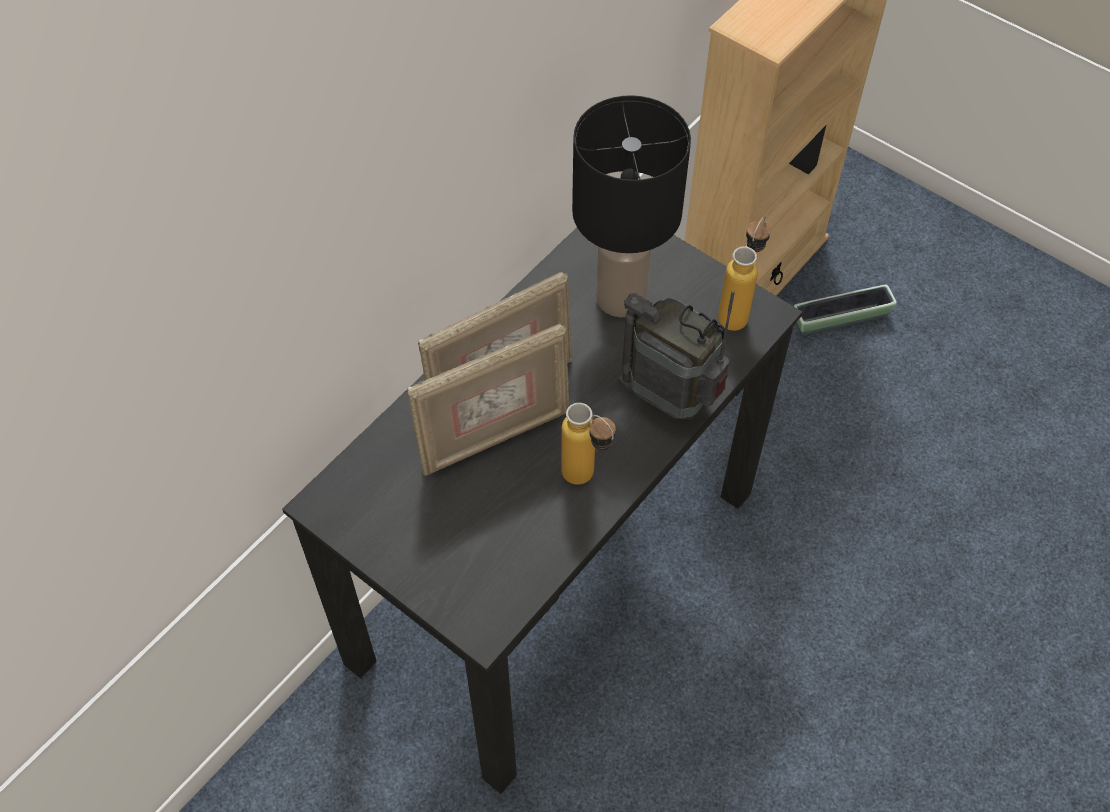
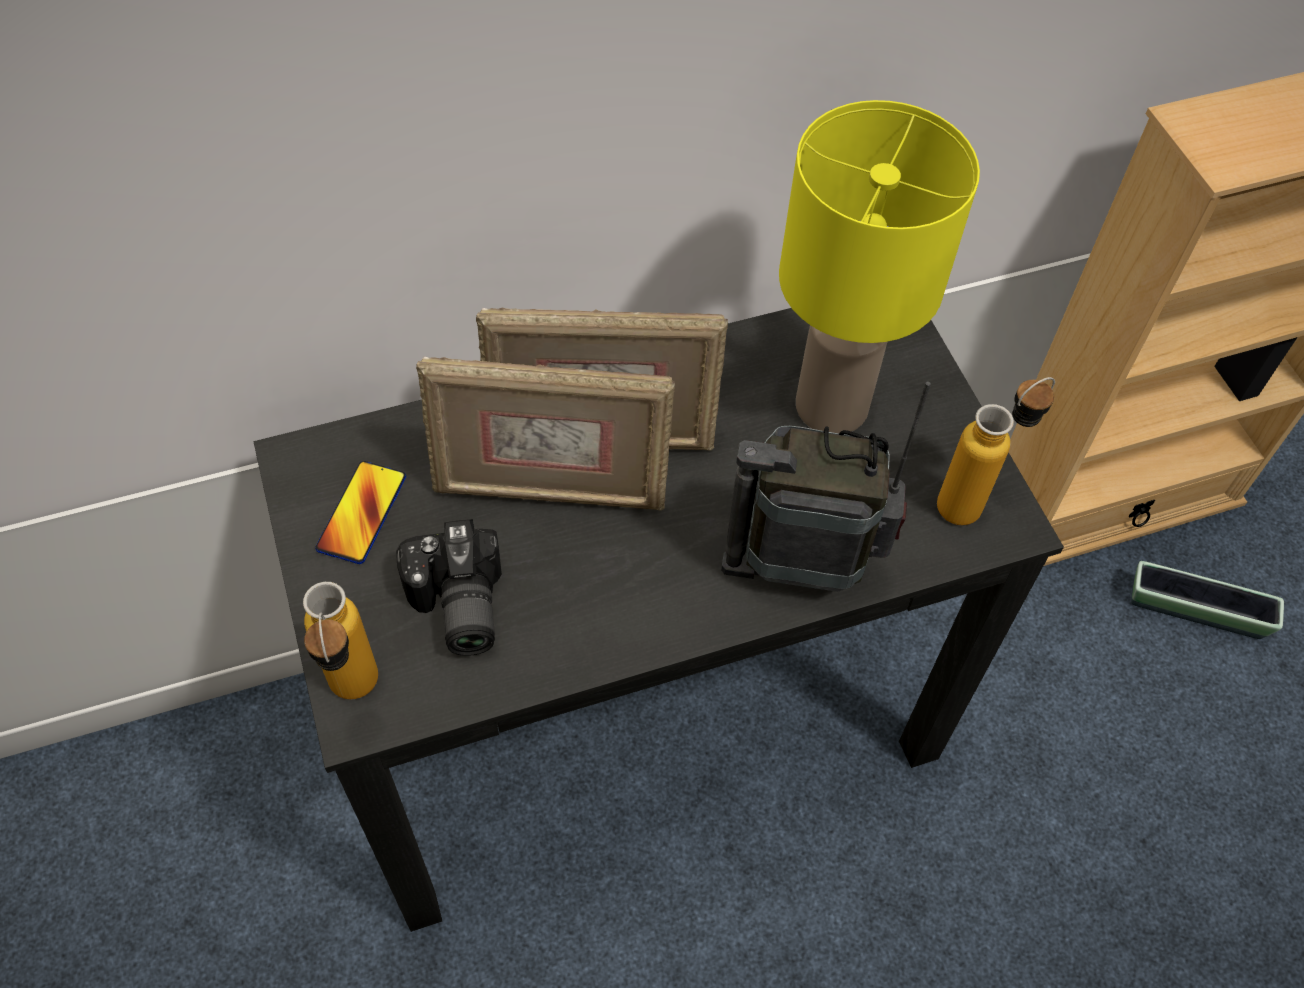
camera: 30 degrees right, 0 degrees up
bottle [561,402,616,485] -> bottle moved to [303,582,378,699]
black table lamp [572,95,691,317] -> yellow table lamp [779,100,980,433]
radio [619,290,735,420] -> radio turned 60 degrees counterclockwise [721,381,931,592]
none -> phone [315,461,406,564]
none -> camera [396,519,502,656]

